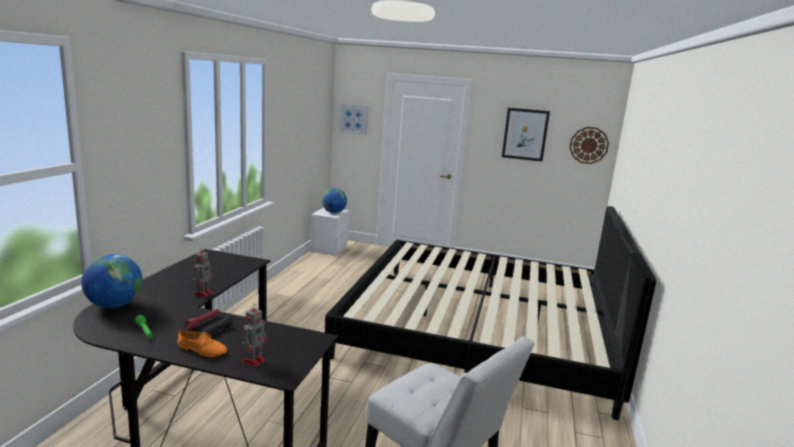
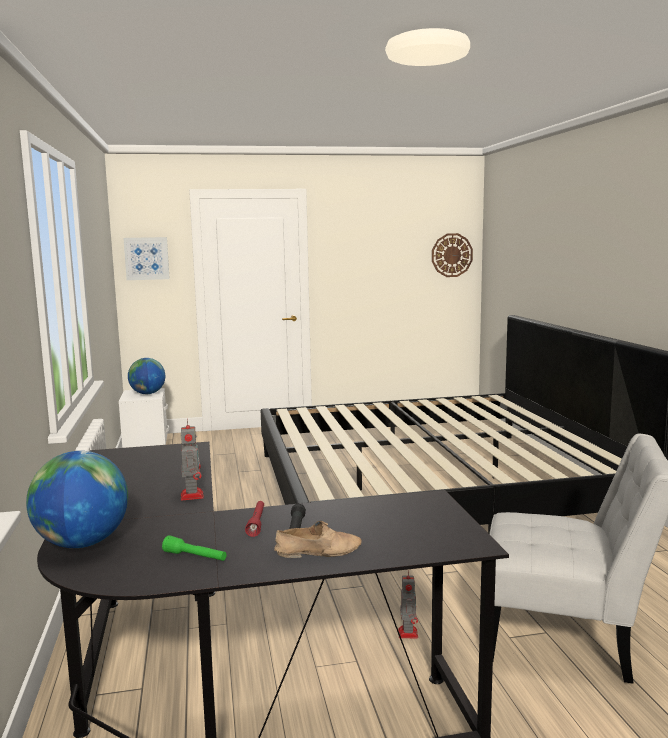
camera: 25 degrees left, 5 degrees down
orange shoe [177,330,227,357] -> beige shoe [274,520,362,558]
toy robot [242,305,268,367] -> toy robot moved to [398,570,418,638]
picture [502,108,550,162] -> none

